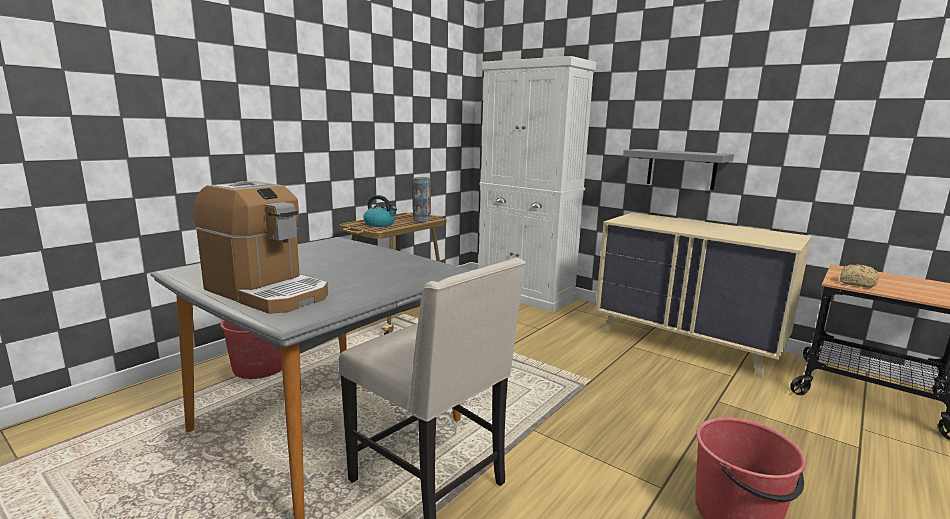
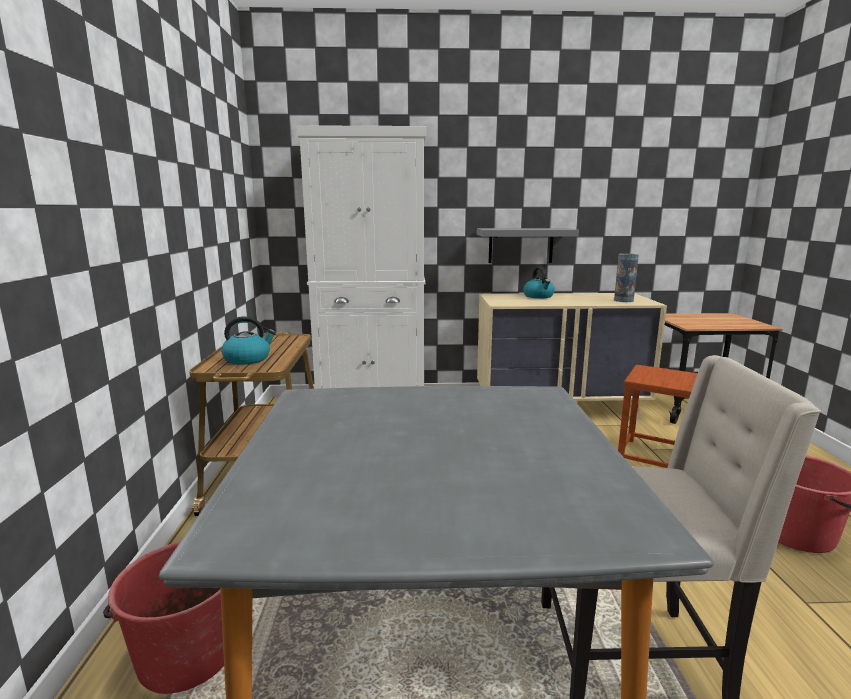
camera: 40 degrees left, 0 degrees up
coffee machine [193,181,328,314] -> none
vase [413,177,430,222] -> vase moved to [614,253,639,302]
bread [840,264,879,288] -> none
none -> kettle [523,267,555,298]
none -> brown stool [618,365,698,468]

